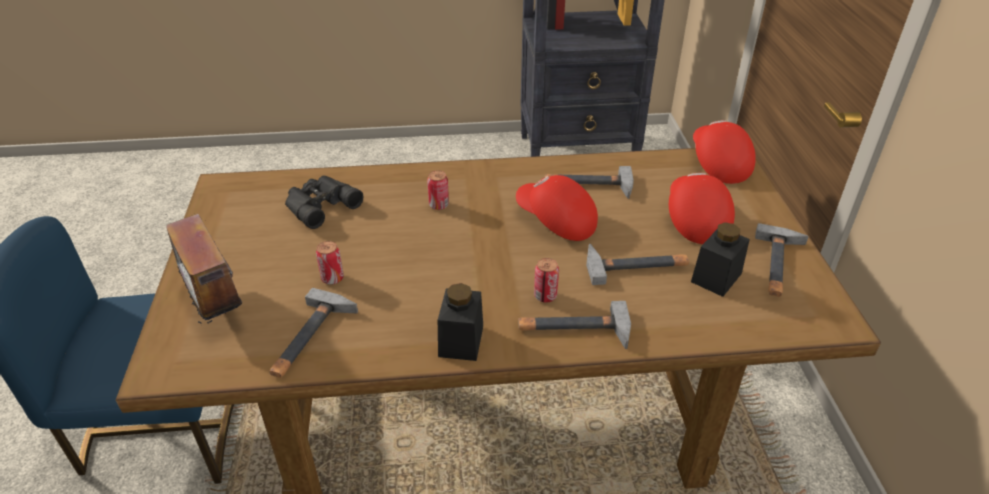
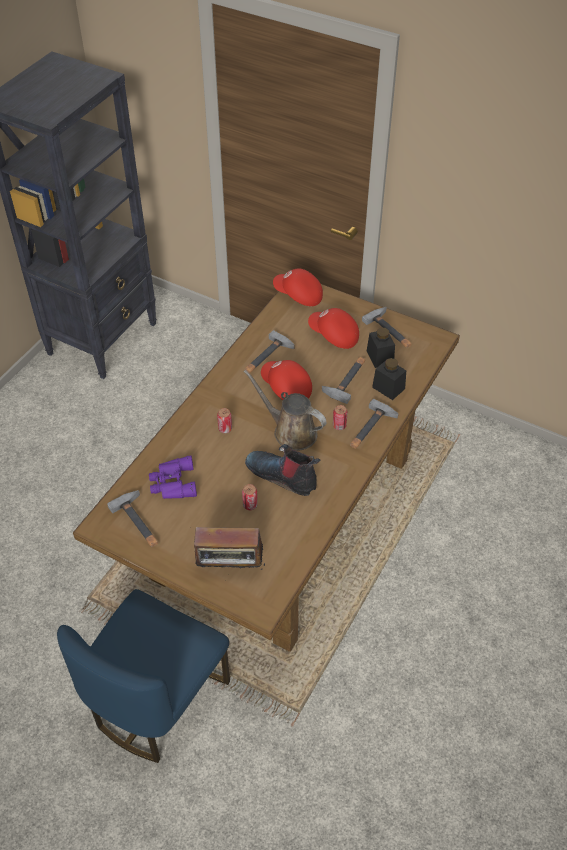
camera: 55 degrees left, 10 degrees up
hammer [269,288,358,378] -> hammer moved to [107,490,158,547]
black binoculars [285,176,363,229] -> purple binoculars [149,455,197,499]
black jar [438,283,483,361] -> black jar moved to [372,358,406,400]
red cap [516,175,598,241] -> red cap turned 60 degrees clockwise [261,360,312,400]
none -> brown watering can [244,370,327,451]
none -> boot [245,444,320,496]

